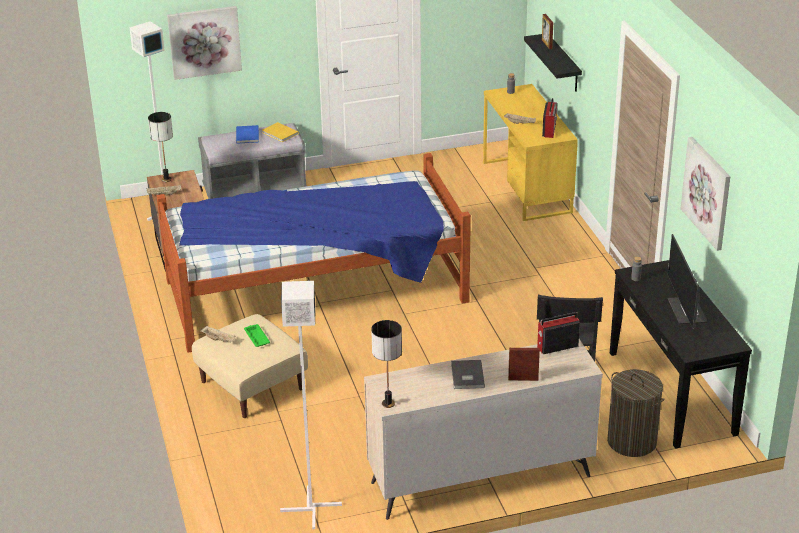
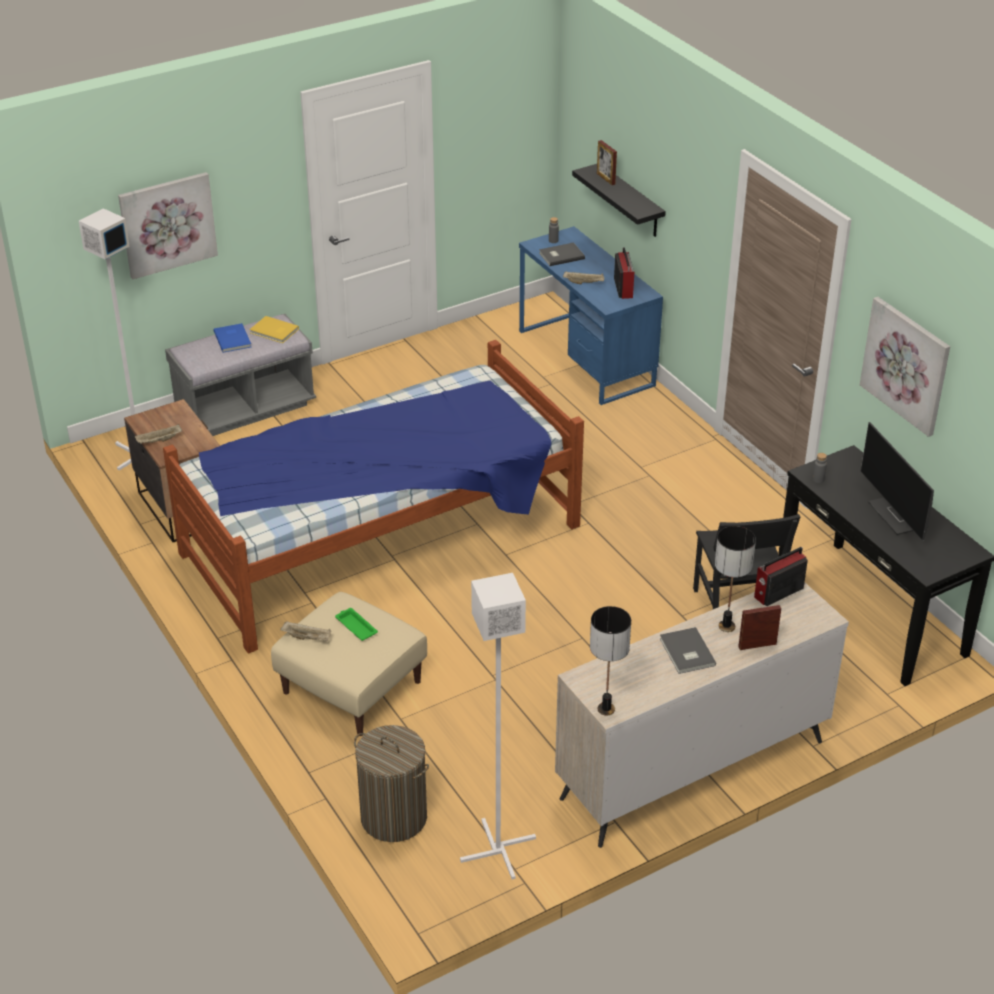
camera: 15 degrees left, 5 degrees up
table lamp [148,112,173,182] -> table lamp moved to [715,526,756,632]
yellow desk [483,84,578,221] -> blue desk [519,226,663,405]
laundry basket [607,369,665,457] -> laundry basket moved to [354,725,429,842]
none -> grey book [539,242,585,266]

